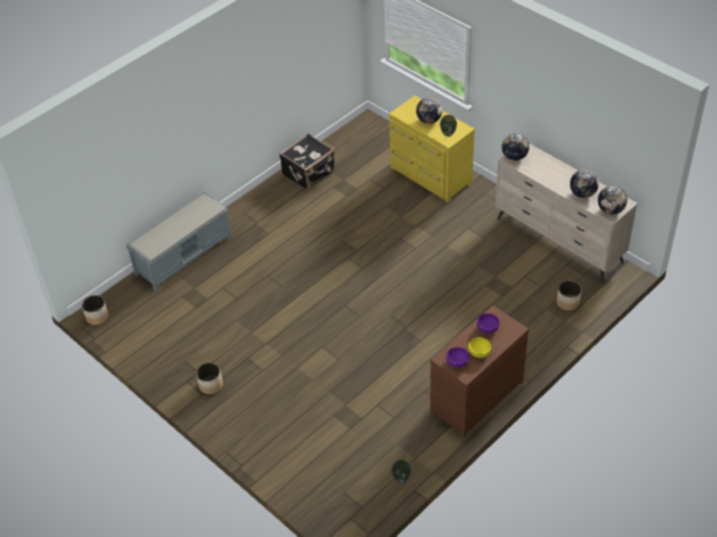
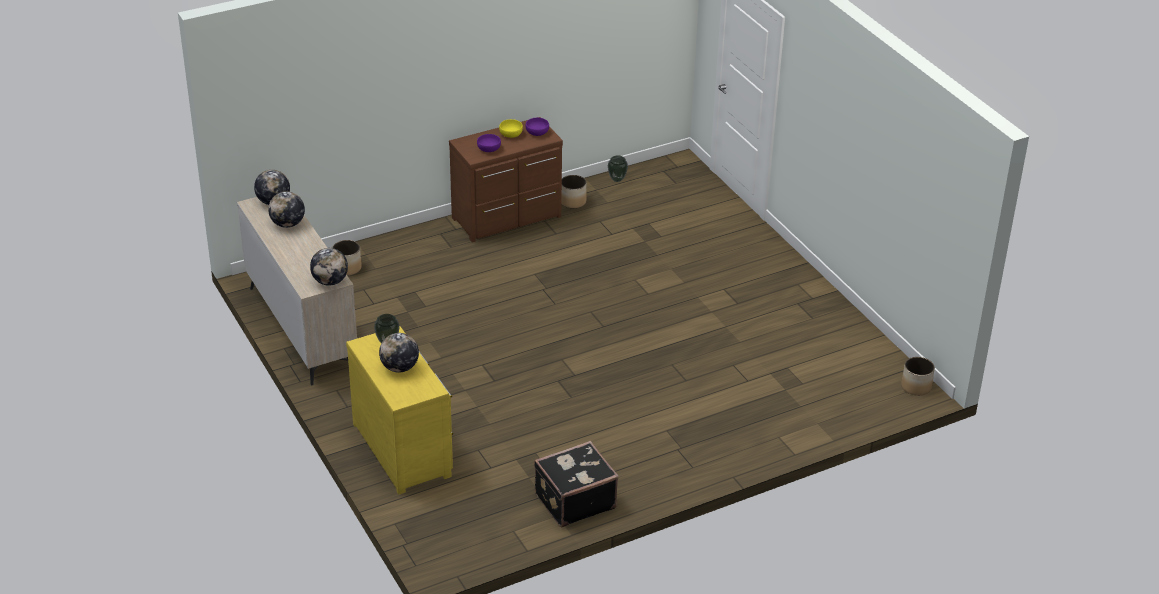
camera: 165 degrees left, 10 degrees down
grey bench [126,191,232,292] -> none
planter [196,362,223,394] -> planter moved to [561,175,587,208]

